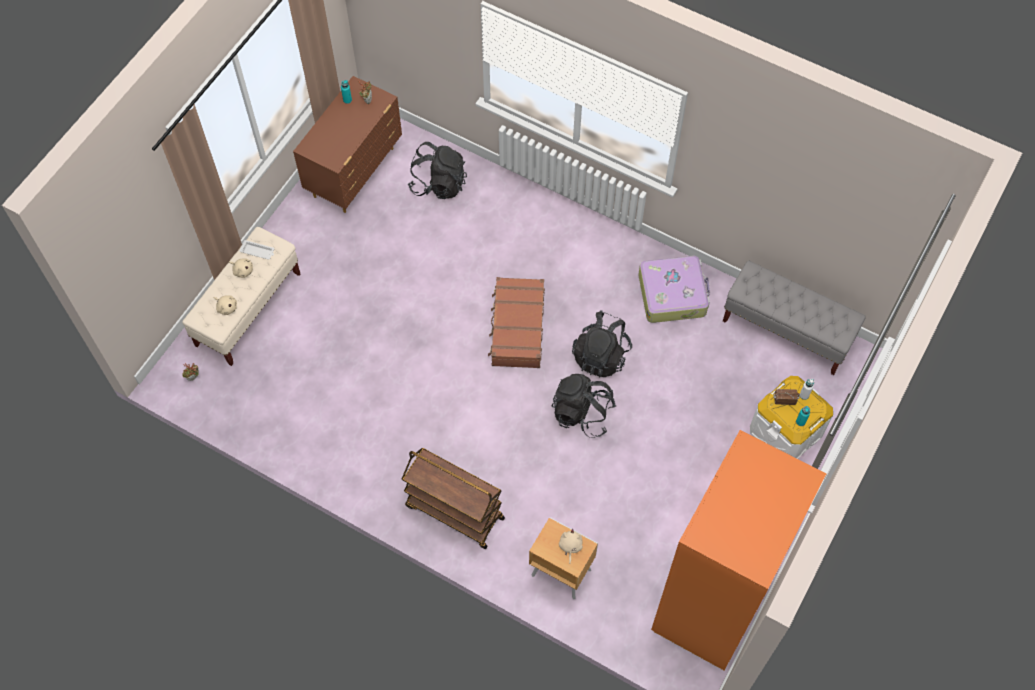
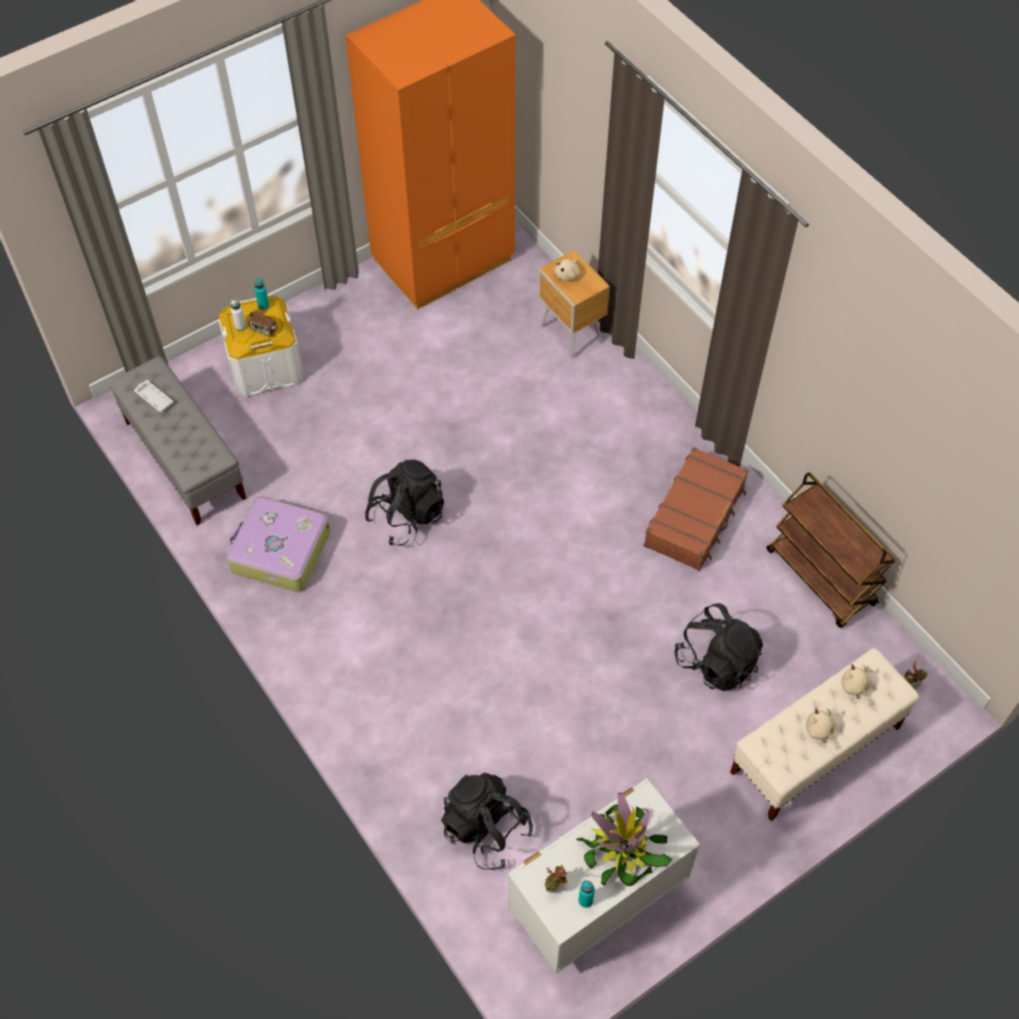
camera: 155 degrees left, 5 degrees down
white tray [239,240,274,260] -> white tray moved to [134,380,173,412]
brown dresser [293,76,402,213] -> white dresser [508,778,700,974]
brown cart [402,448,505,549] -> brown cart moved to [766,472,896,628]
brown suitcase [488,277,545,368] -> brown suitcase moved to [644,447,749,571]
black backpack [552,374,617,438] -> black backpack moved to [674,603,763,691]
none -> potted plant [576,792,673,886]

